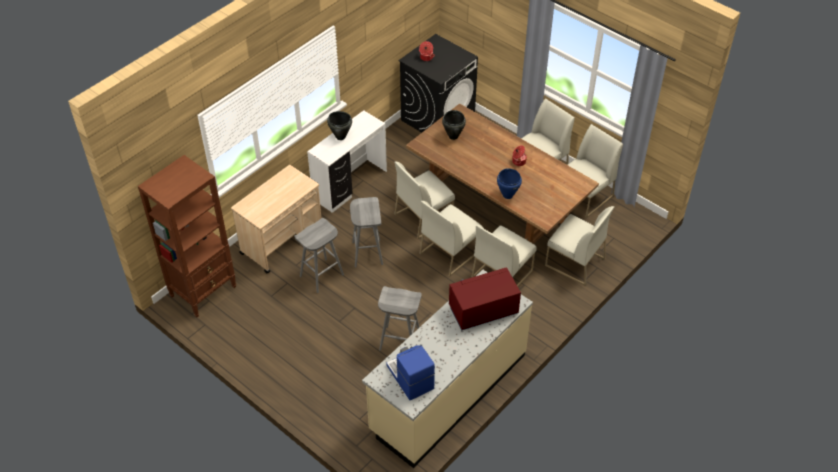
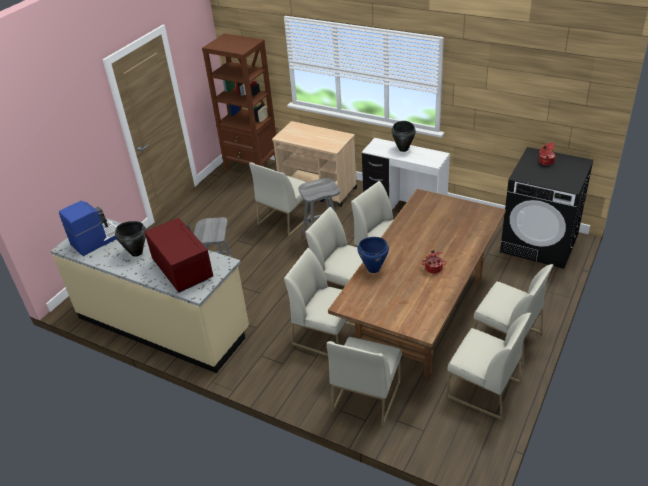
camera: 80 degrees right, 10 degrees down
grey stool [294,218,344,293] -> white chair [249,163,311,237]
black cooking pot [442,110,466,140] -> black cooking pot moved to [115,221,146,257]

